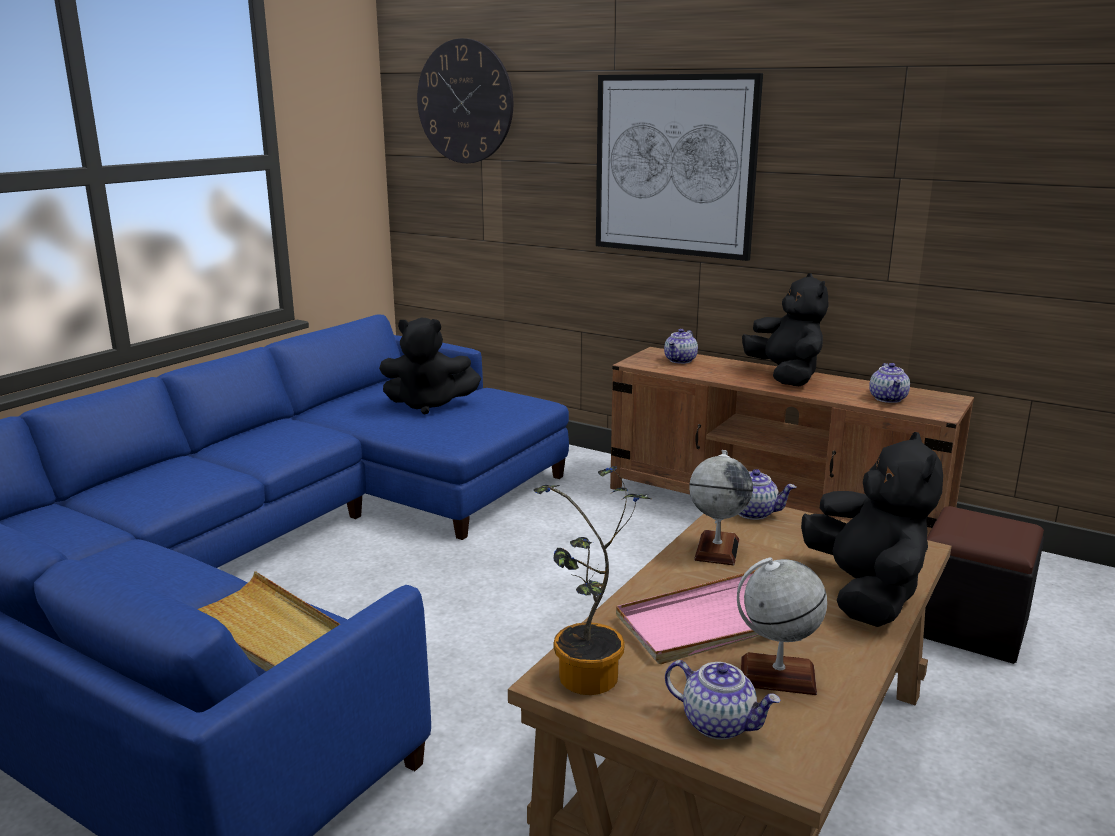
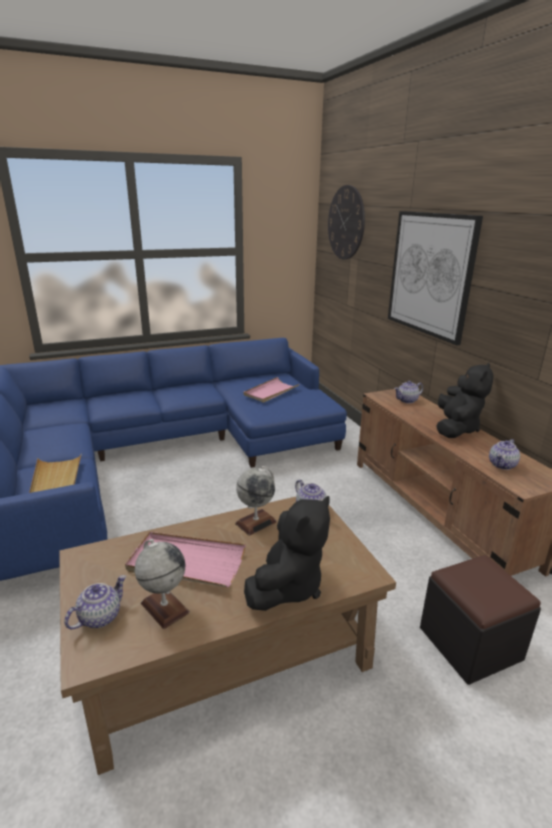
camera: 35 degrees right, 5 degrees up
black plush toy [379,318,481,415] -> pink tray [243,377,300,403]
potted plant [533,466,651,695] -> none
teapot [665,660,781,740] -> teapot turned 120 degrees counterclockwise [64,575,126,630]

